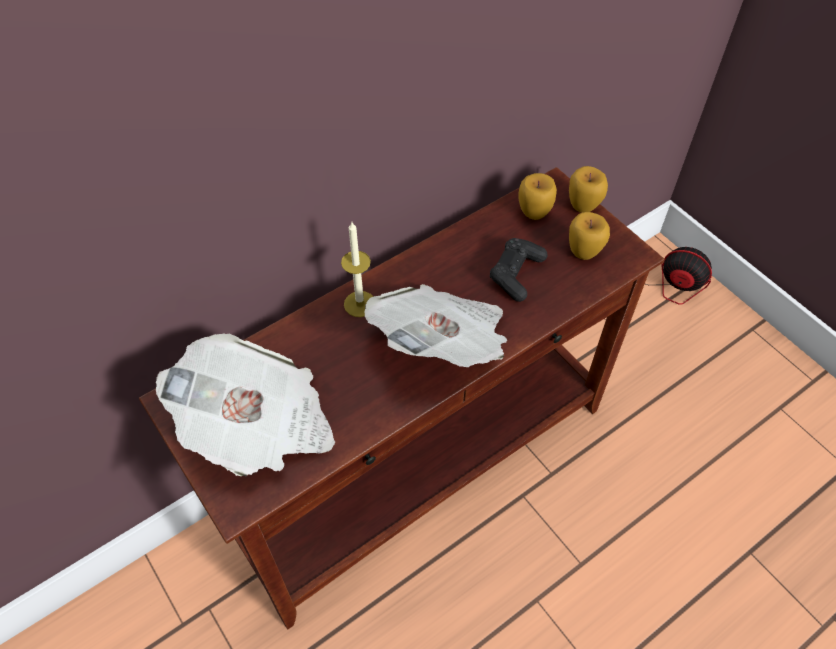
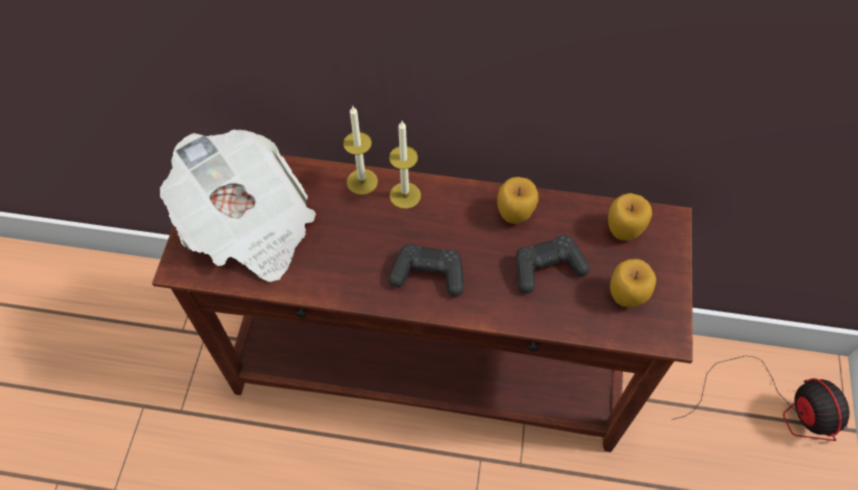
camera: 45 degrees right, 5 degrees up
newspaper [365,284,508,367] -> black game controller [389,244,464,296]
apple [569,166,608,213] -> apple moved to [497,177,538,224]
none -> candle [343,105,378,195]

